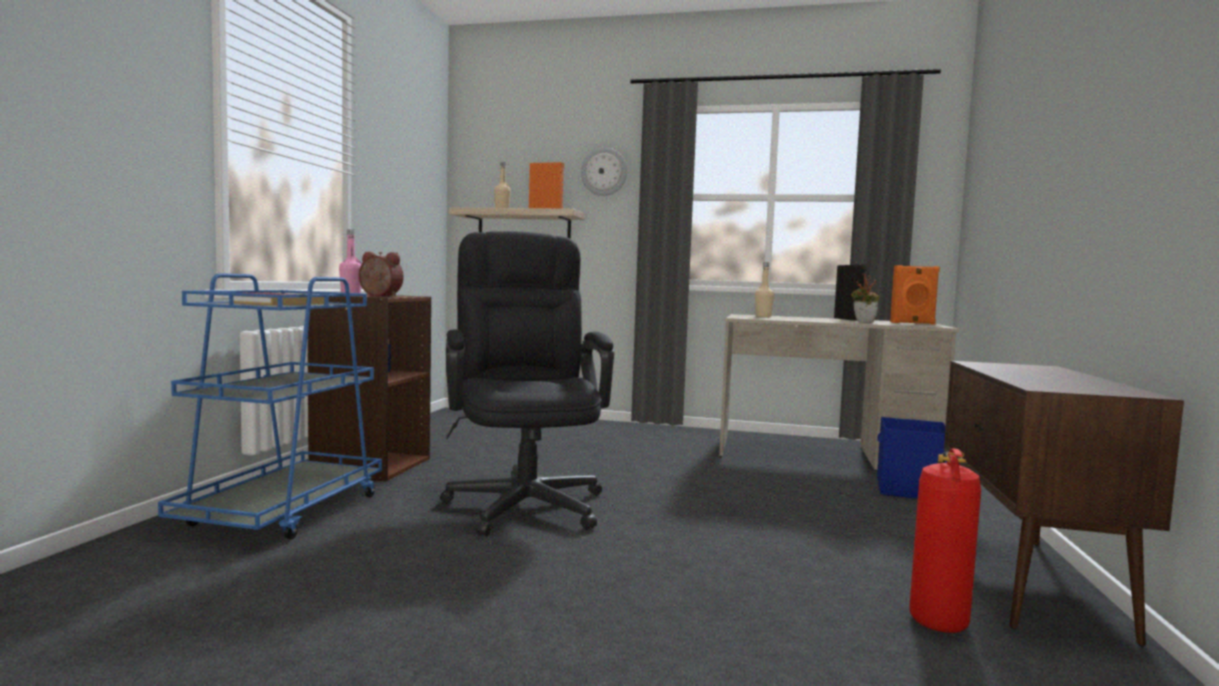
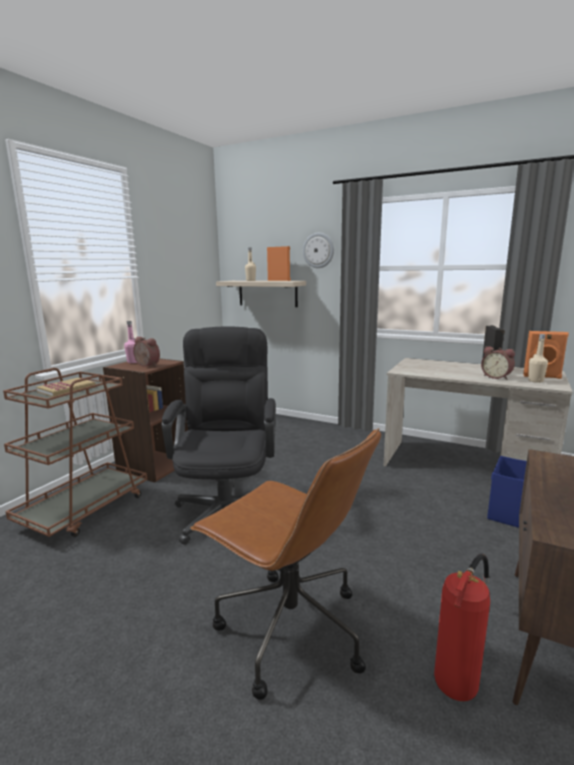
camera: 15 degrees right, 10 degrees up
blue cart [158,273,382,539] -> brown cart [3,368,147,537]
beige bottle [755,262,774,317] -> beige bottle moved to [528,334,548,383]
potted plant [851,273,879,323] -> alarm clock [481,346,515,380]
none -> brown office chair [190,428,381,700]

